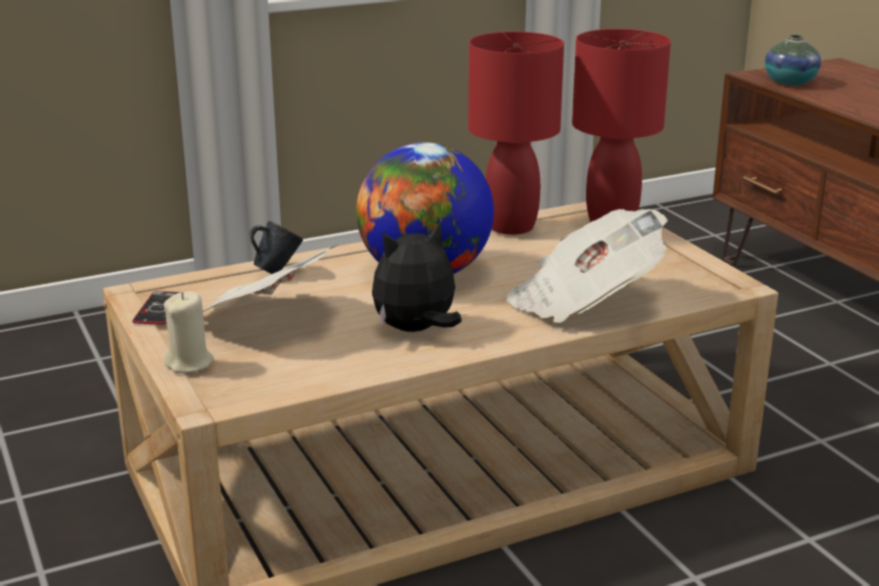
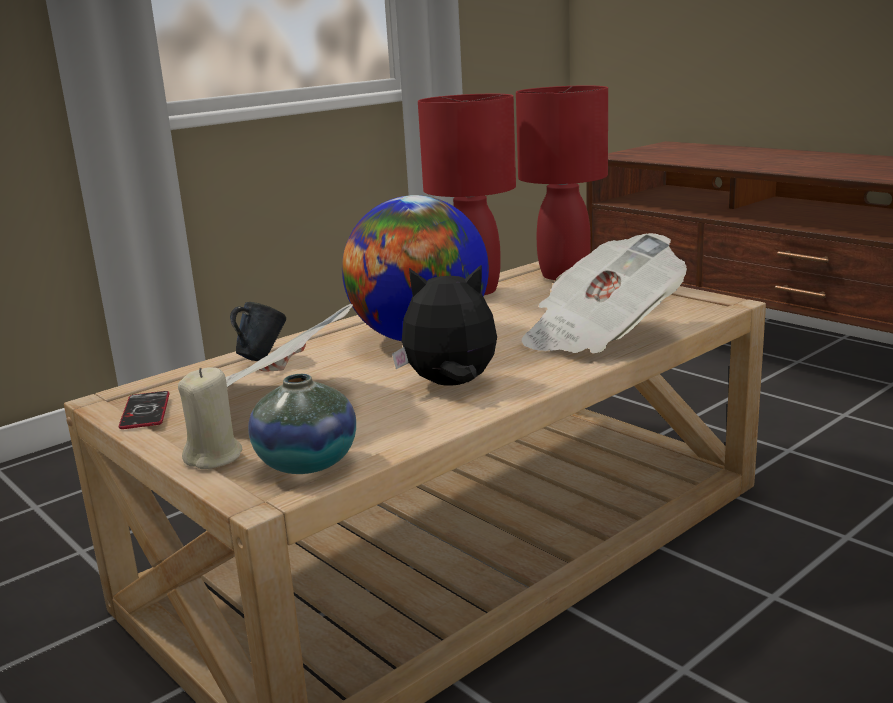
camera: 15 degrees left, 5 degrees down
plush toy [372,221,462,332] -> plush toy turned 45 degrees clockwise [392,264,497,386]
vase [765,35,821,85] -> vase moved to [248,374,356,474]

